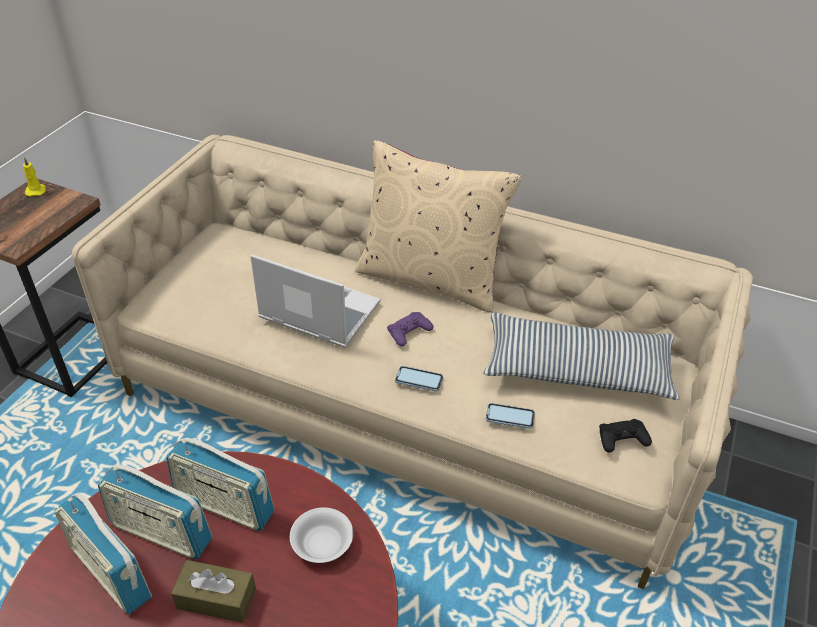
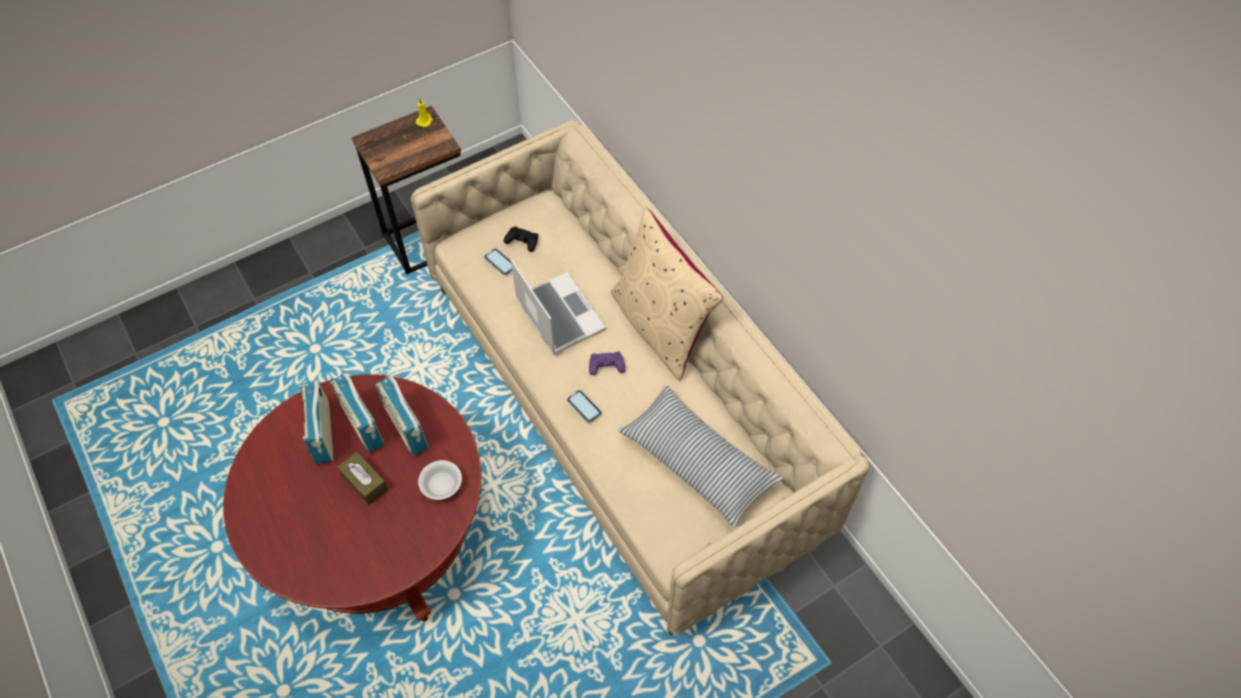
camera: 35 degrees right, 15 degrees up
phone [486,403,535,429] -> phone moved to [484,248,512,275]
black game controller [599,419,652,452] -> black game controller moved to [504,226,538,252]

